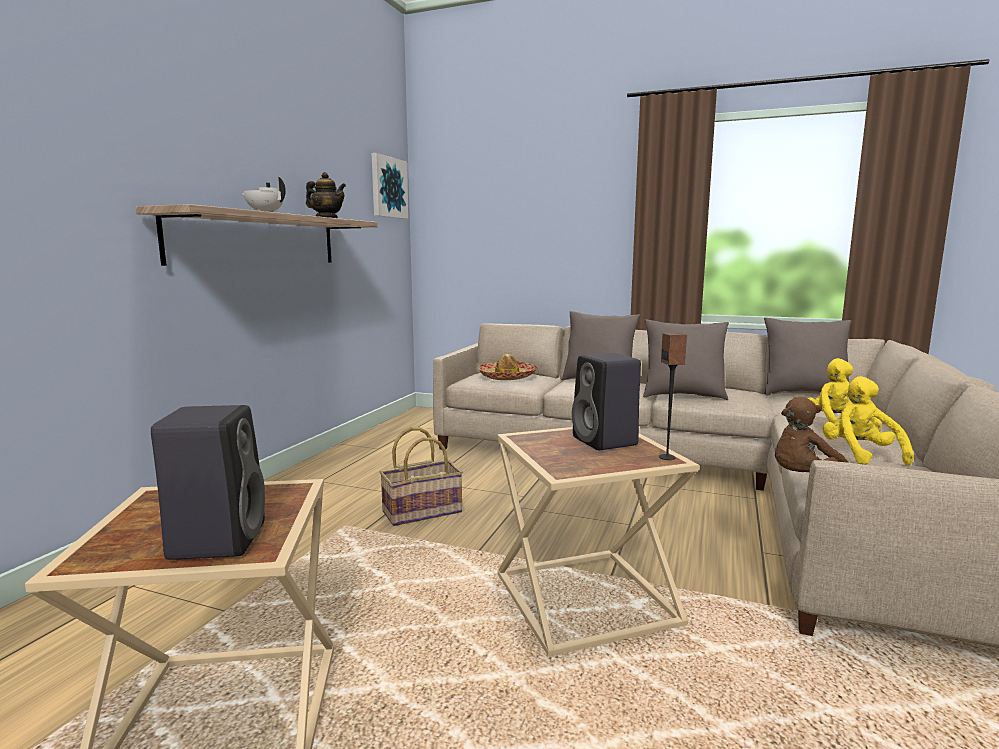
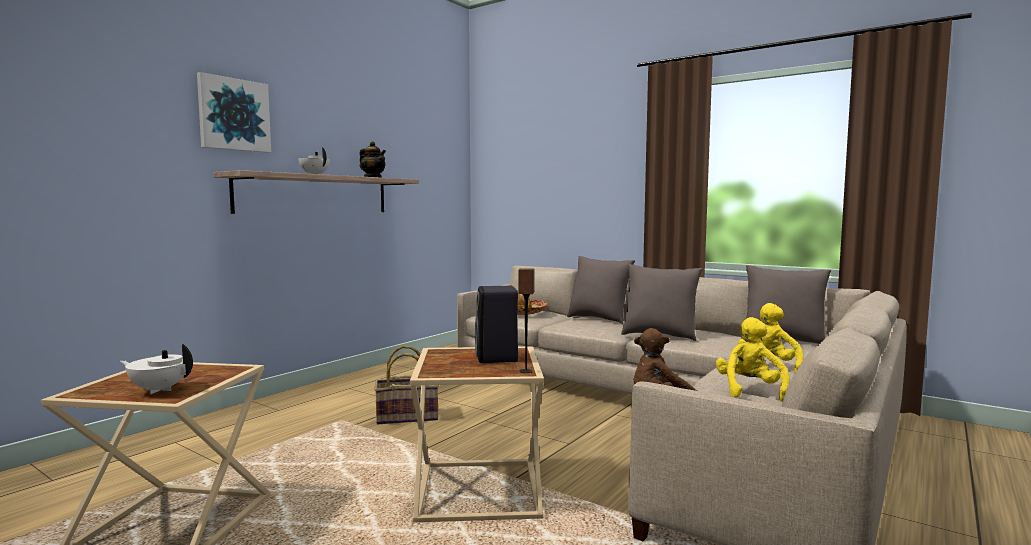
camera: 15 degrees right, 5 degrees down
black speaker [151,405,265,560] -> white teapot [120,344,193,394]
picture [372,153,408,219] -> picture moved to [197,72,271,153]

